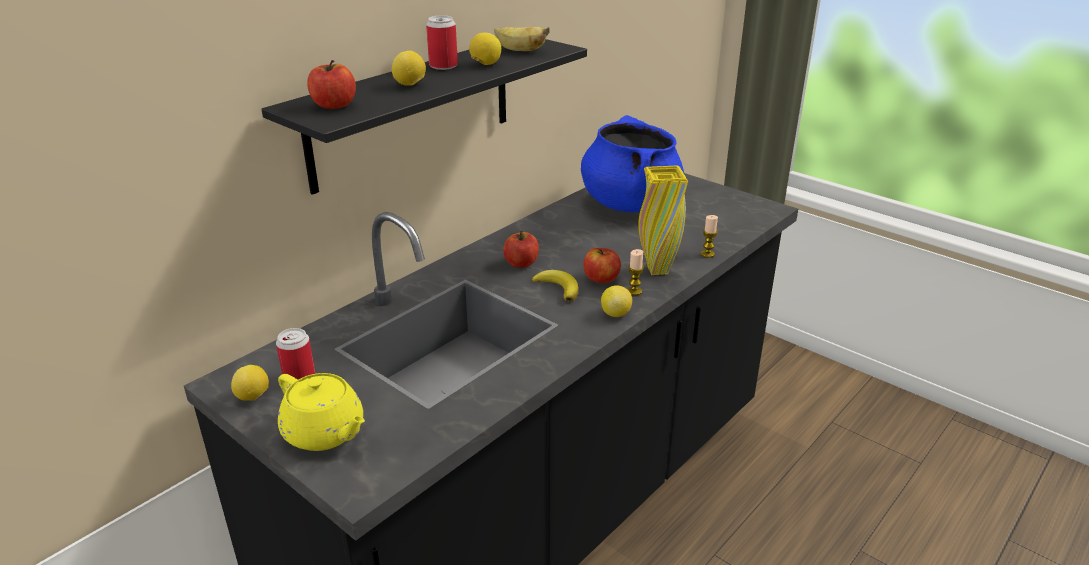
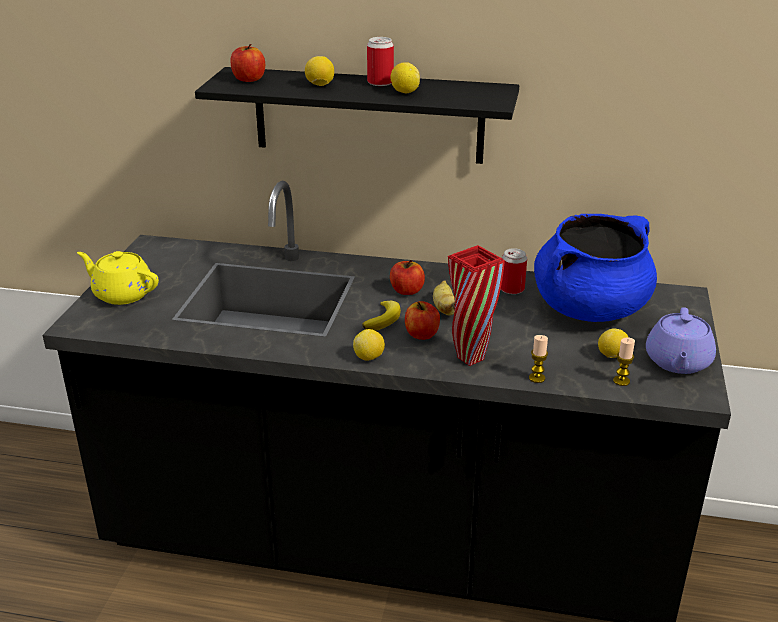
camera: 60 degrees right, 0 degrees up
lemon [231,365,269,401] -> lemon moved to [598,328,629,358]
can [276,328,316,385] -> can moved to [501,248,527,294]
yellow teapot [278,373,365,451] -> yellow teapot turned 105 degrees clockwise [77,251,159,305]
banana [494,27,549,51] -> banana moved to [433,281,455,315]
candle [627,249,644,295] -> candle moved to [613,338,635,386]
yellow vase [638,165,688,275] -> red vase [448,245,505,366]
none -> purple teapot [646,307,716,374]

